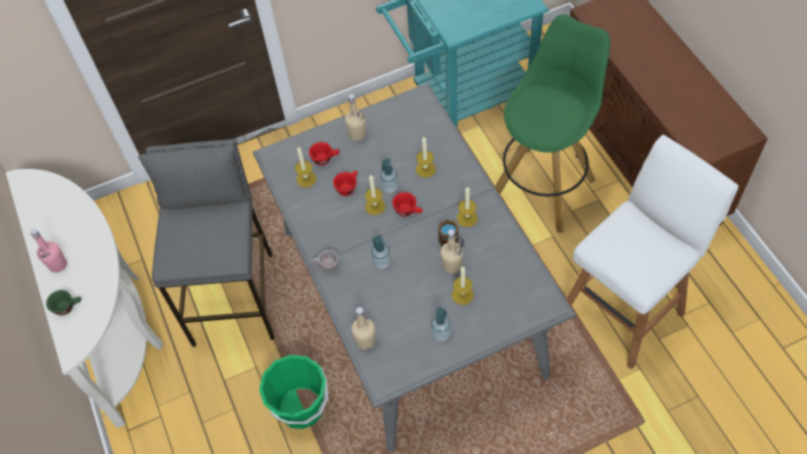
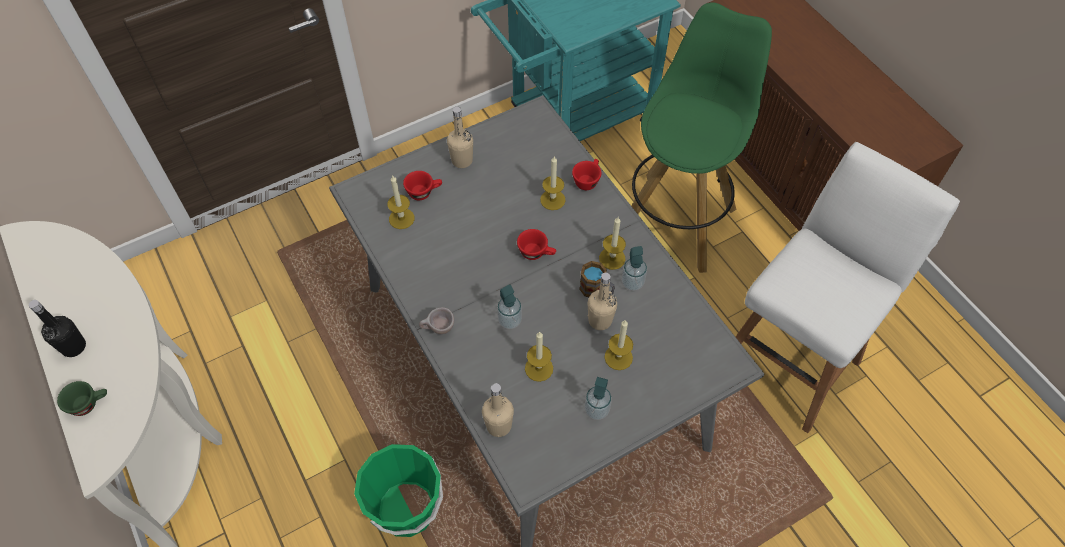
camera: 10 degrees left, 0 degrees up
pink bottle [30,229,67,273] -> black bottle [29,300,86,357]
grey stool [138,139,274,347] -> none
red cup [333,170,357,196] -> red cup moved to [572,159,602,190]
candle [365,175,386,215] -> candle moved to [525,332,553,382]
soap dispenser [380,158,399,193] -> soap dispenser moved to [621,246,647,291]

